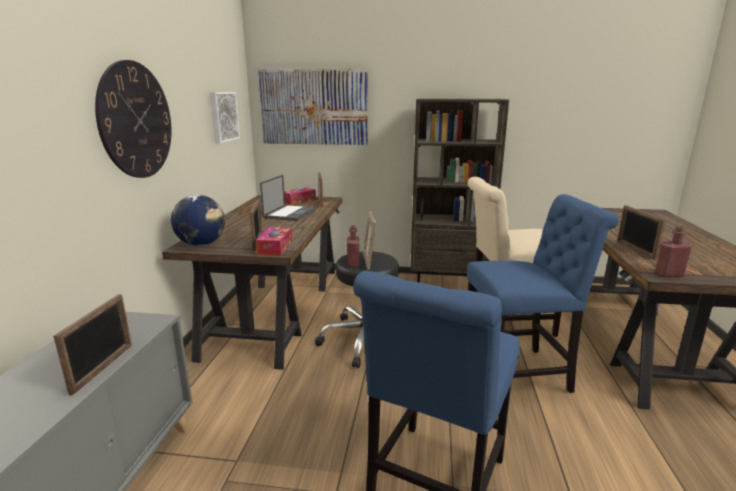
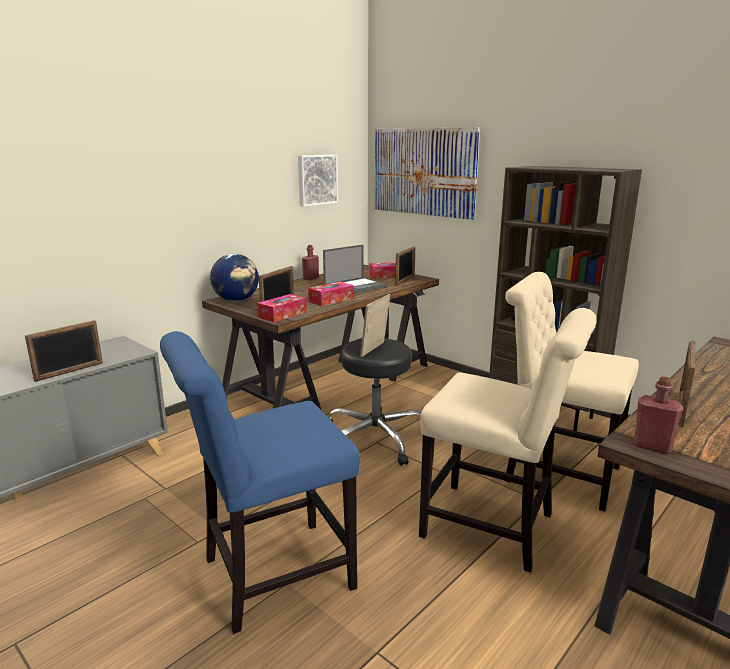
camera: 35 degrees right, 0 degrees up
wall clock [95,60,172,178] -> none
red bottle [347,225,360,267] -> red bottle moved to [302,245,319,280]
blue chair [467,194,619,393] -> beige chair [419,308,597,573]
none -> tissue box [308,282,354,306]

